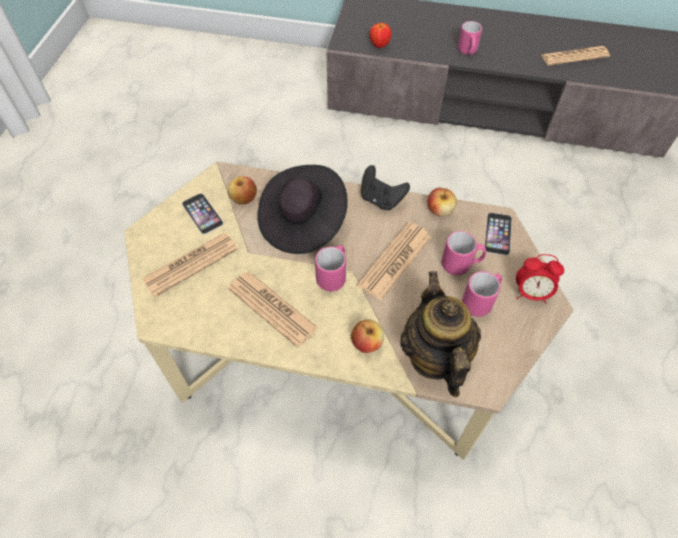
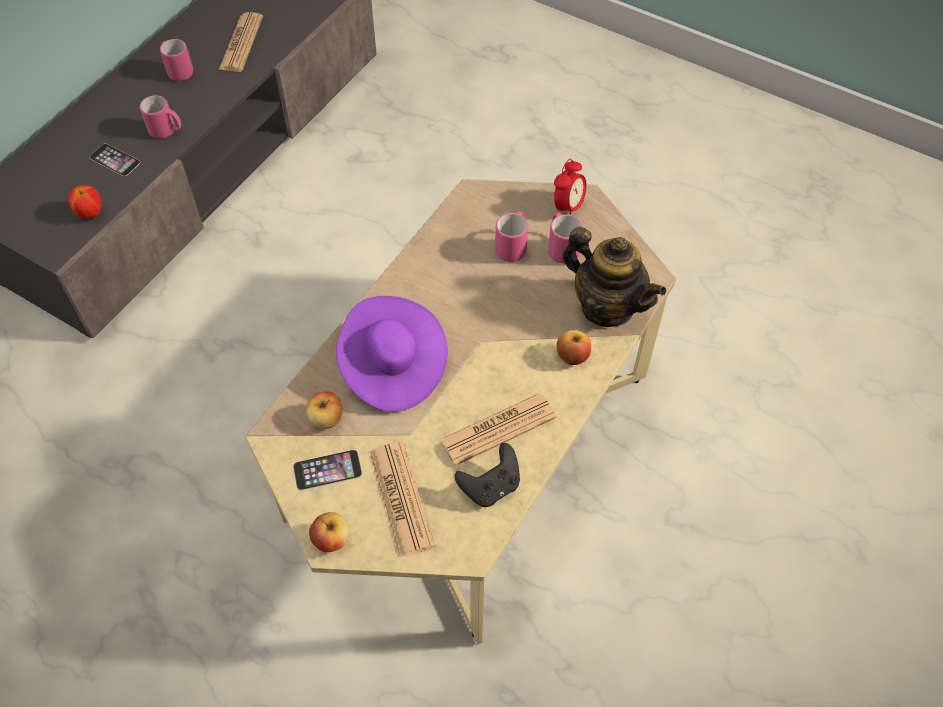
camera: 70 degrees left, 0 degrees up
black hat [257,165,348,254] -> purple hat [336,296,448,412]
pink mug [315,245,346,291] -> pink mug moved to [160,39,193,81]
newspaper [357,222,431,300] -> none
black game controller [361,165,410,210] -> black game controller moved to [455,443,520,507]
teapot [400,271,481,397] -> teapot turned 150 degrees counterclockwise [563,227,666,327]
apple [427,188,457,217] -> apple moved to [309,512,349,552]
phone [485,213,512,256] -> phone moved to [89,143,140,176]

